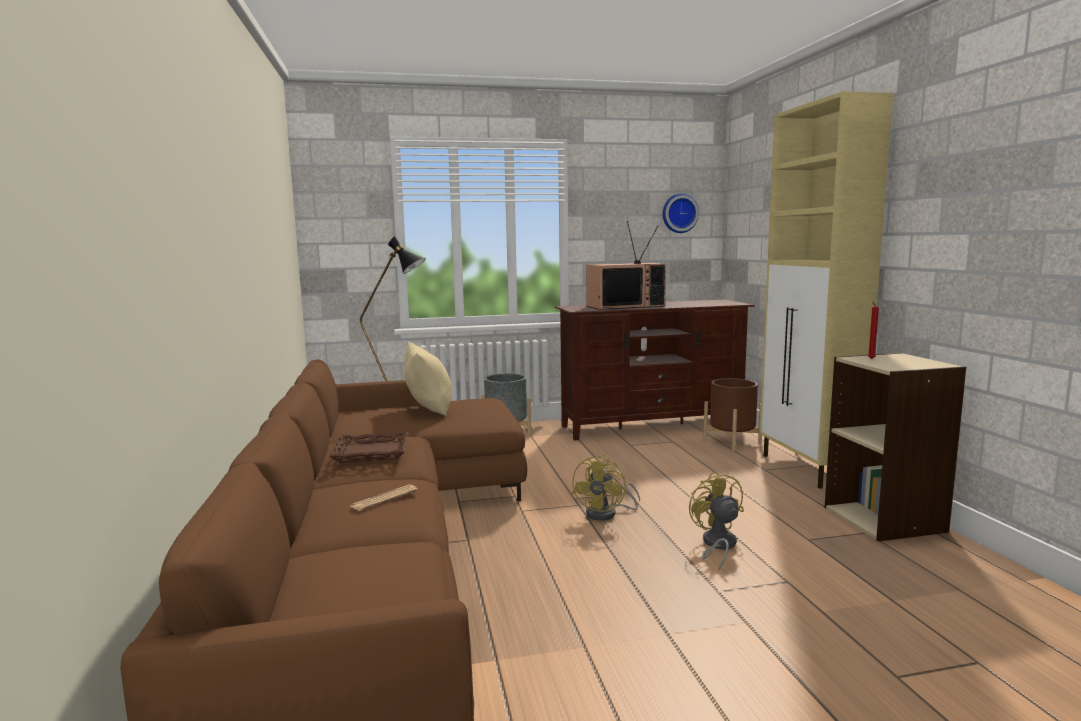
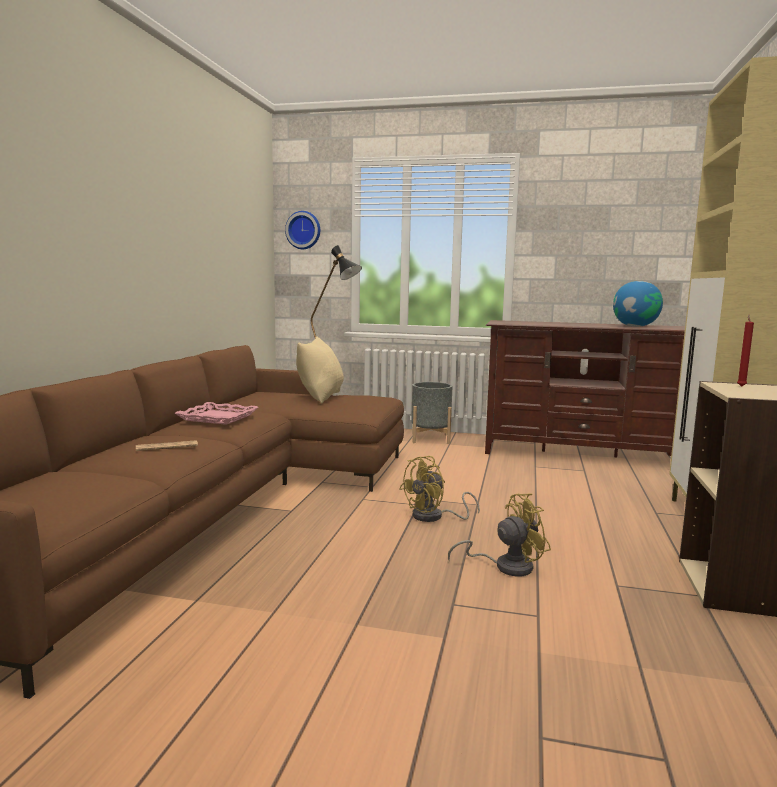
camera: 25 degrees right, 0 degrees up
brown tray [329,432,408,463] -> pink tray [175,402,259,425]
television [586,221,666,310] -> none
wall clock [663,193,699,233] -> wall clock moved to [285,211,320,249]
yellow fan [689,471,744,570] -> yellow fan turned 60 degrees clockwise [448,493,551,577]
brown planter [703,378,762,451] -> none
none -> globe [613,281,663,327]

